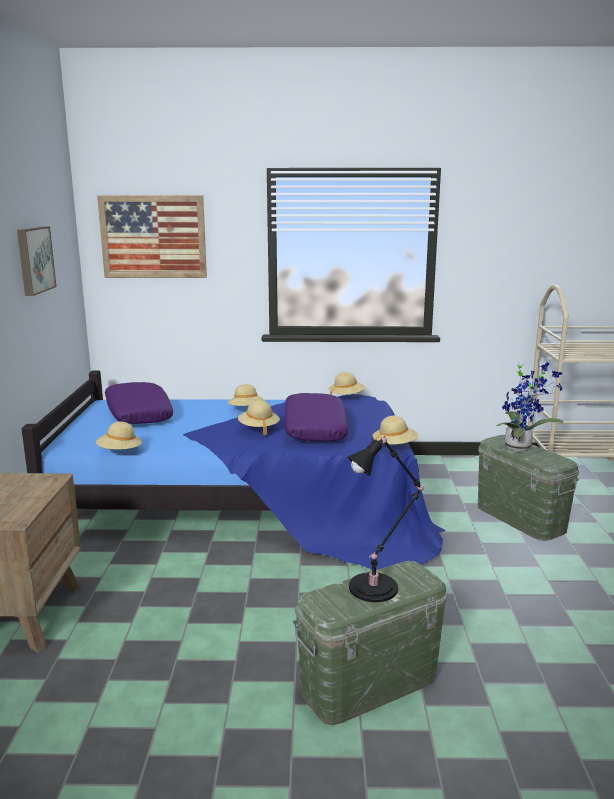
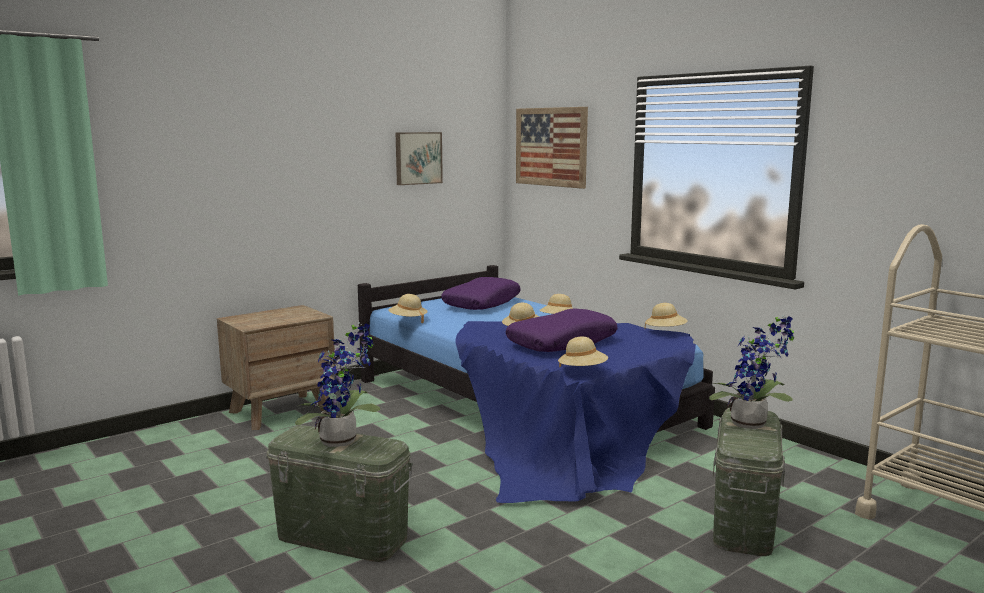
camera: 50 degrees right, 5 degrees down
black table lamp [347,436,424,602] -> potted plant [295,322,381,447]

